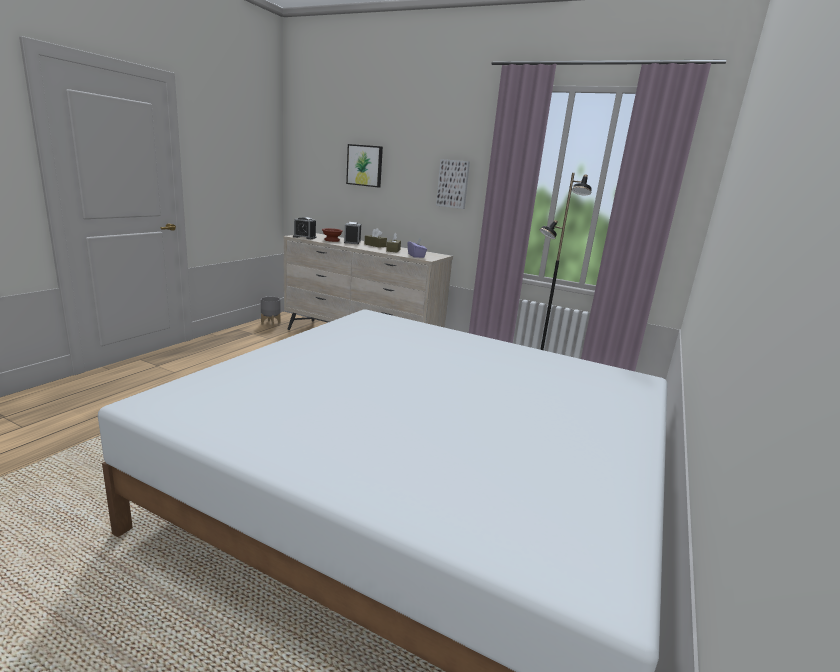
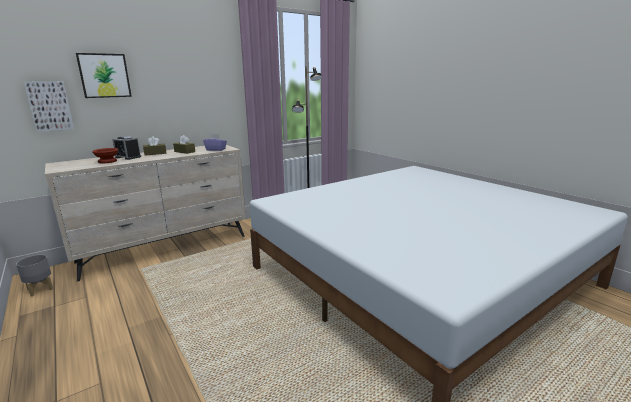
camera: 60 degrees left, 0 degrees up
alarm clock [293,217,317,239] -> none
picture [436,159,470,209] -> picture moved to [24,81,74,132]

